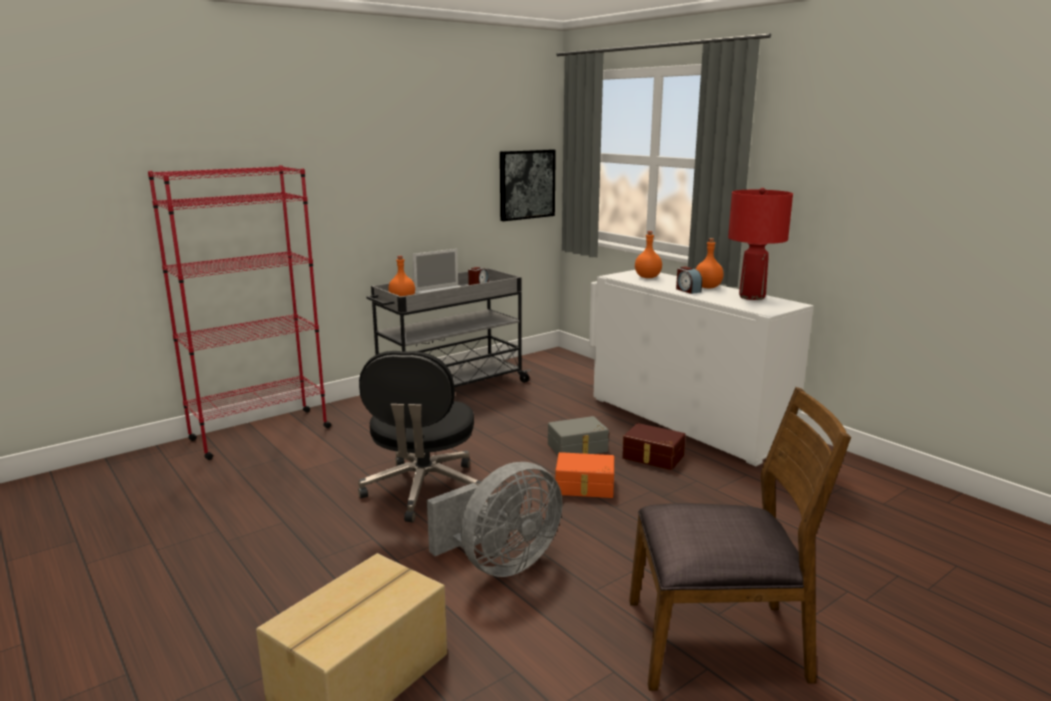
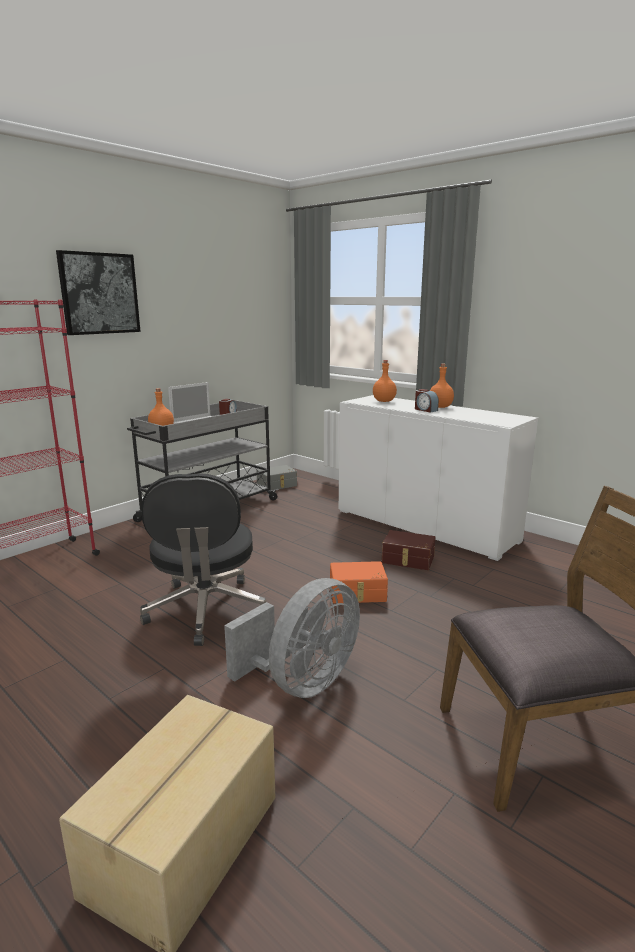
camera: 10 degrees left, 0 degrees up
picture [500,149,556,221] -> picture moved to [56,250,141,335]
grey storage box [548,416,609,455] -> grey storage box moved to [256,465,297,490]
red table lamp [728,188,793,300] -> none

